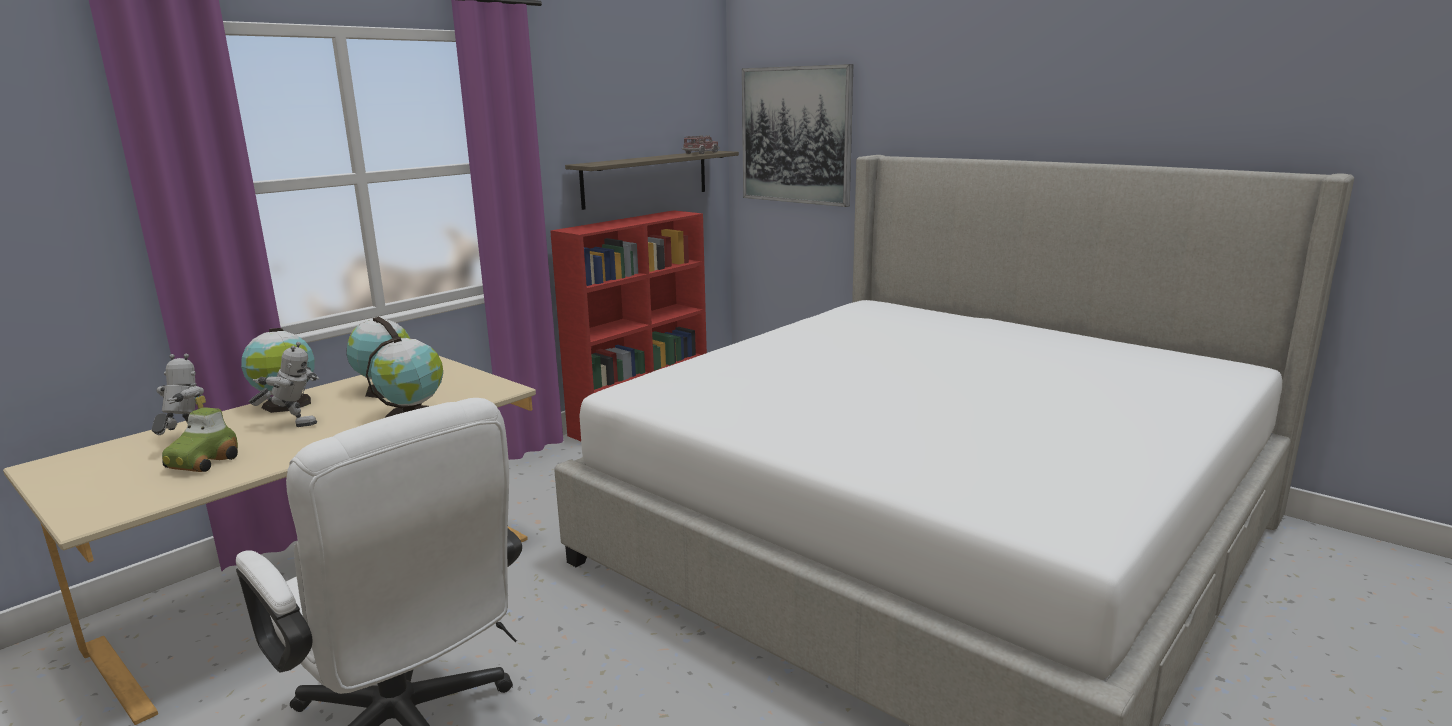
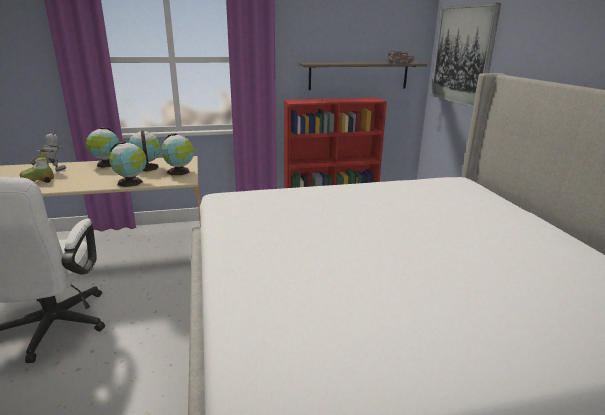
camera: 35 degrees right, 5 degrees up
toy robot [249,342,320,427] -> none
none -> globe [162,134,194,175]

